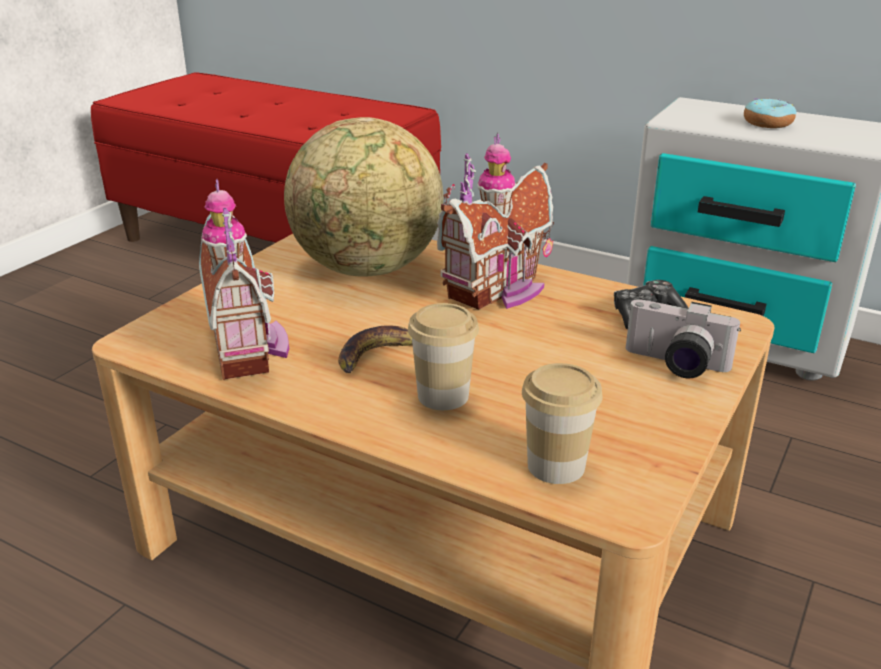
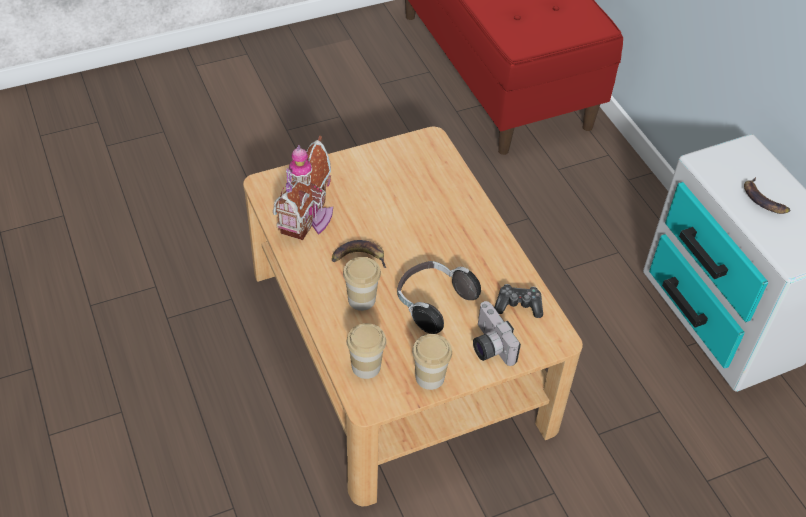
camera: 35 degrees right, 20 degrees up
globe [284,117,443,276] -> none
toy house [437,134,554,310] -> none
donut [744,98,797,128] -> banana [744,177,790,214]
none -> headphones [397,261,481,334]
none -> cup [412,334,452,390]

